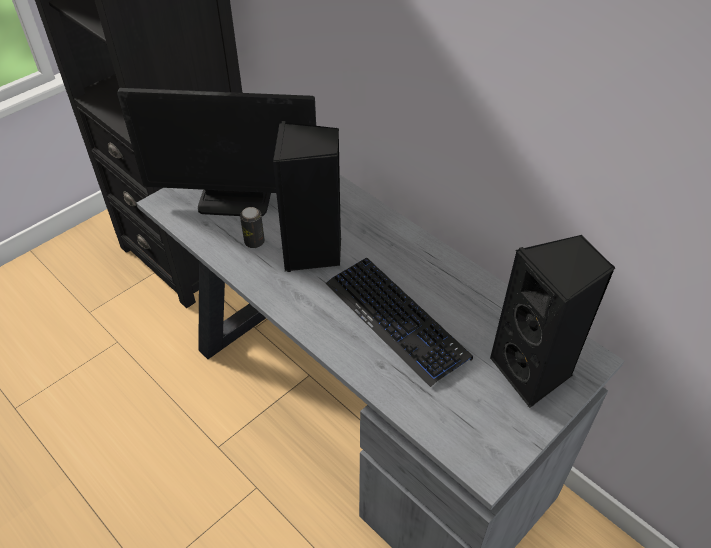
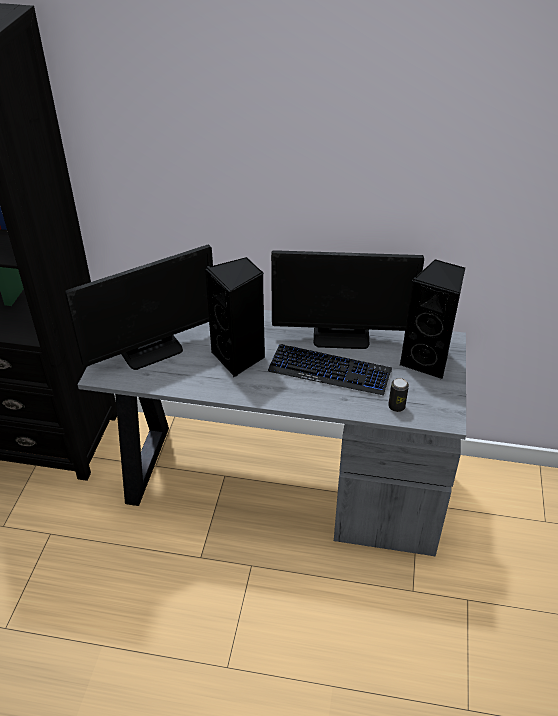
camera: 35 degrees left, 5 degrees down
can [240,207,265,248] -> can moved to [388,378,409,412]
none -> monitor [271,250,424,349]

